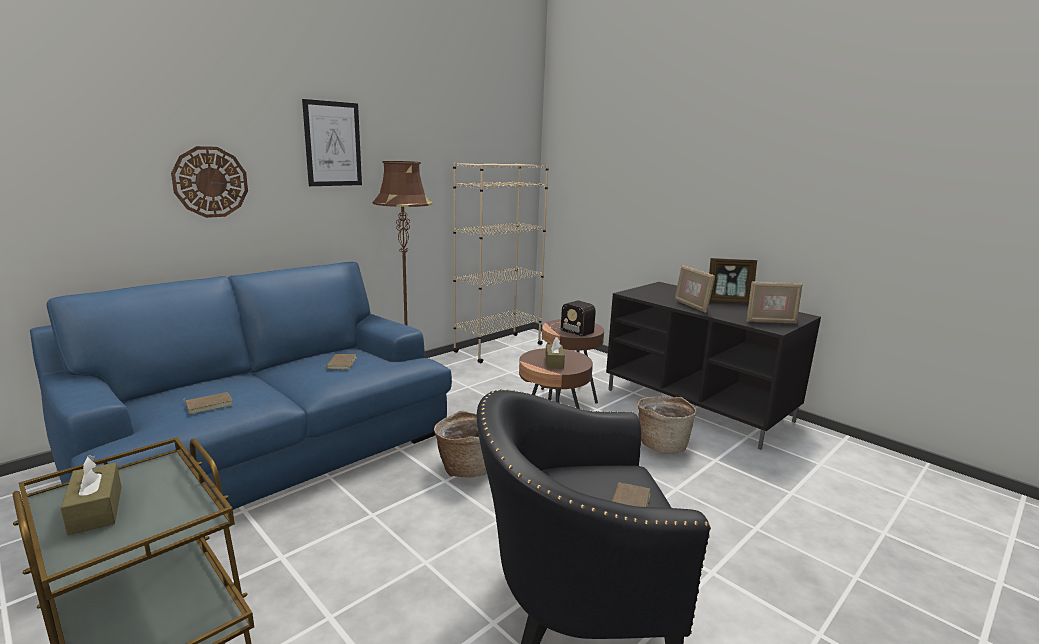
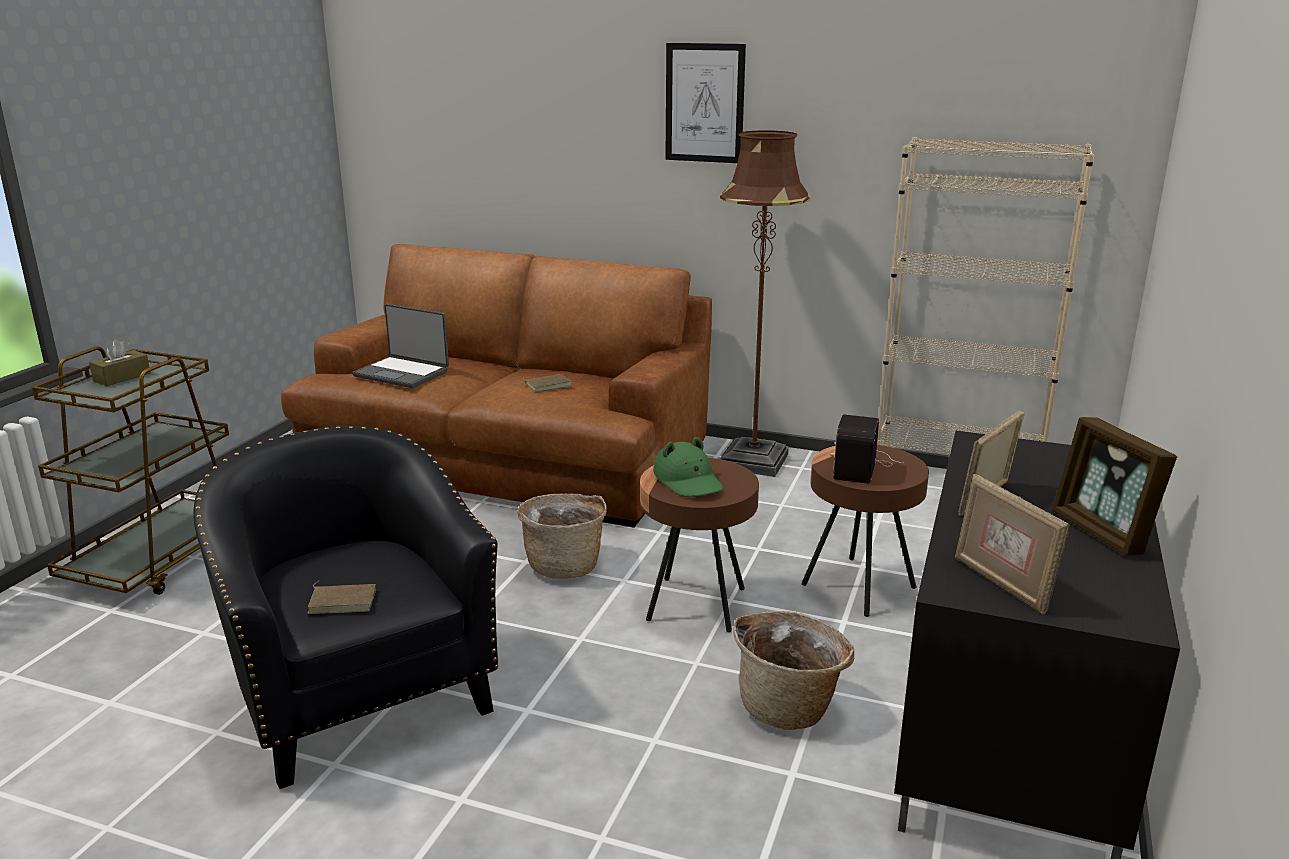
camera: 65 degrees right, 5 degrees up
blue sofa [30,262,452,510] -> brown sofa [281,244,712,528]
wall clock [171,146,248,218] -> none
brown book [185,392,233,414] -> laptop [353,304,449,388]
brown tissue box [545,337,565,369] -> green hat [653,437,724,497]

